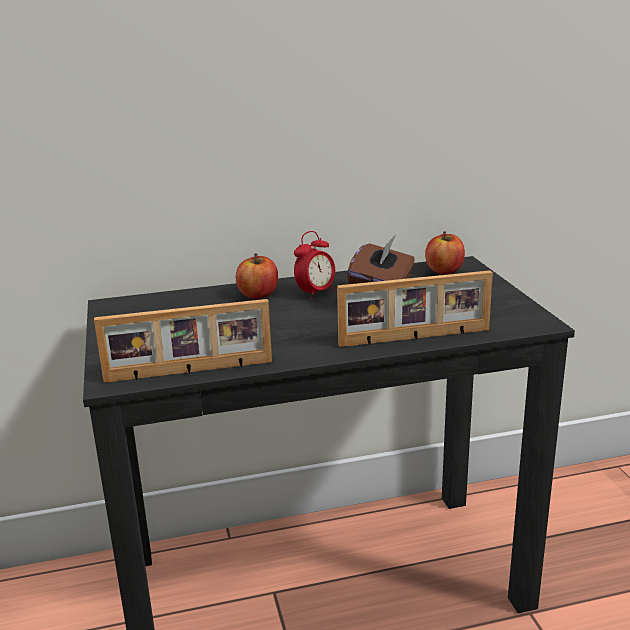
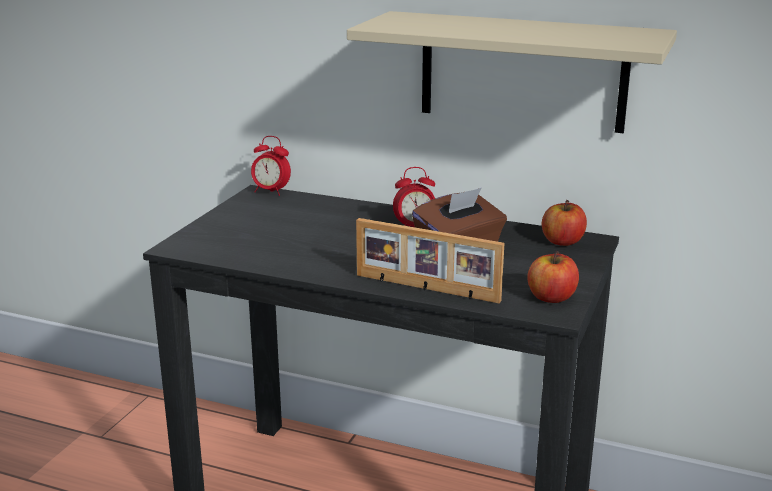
camera: 35 degrees right, 0 degrees up
picture frame [94,299,272,383] -> none
apple [236,253,278,299] -> apple moved to [527,251,579,303]
none -> alarm clock [251,136,291,196]
none -> beige shelf [347,11,677,133]

